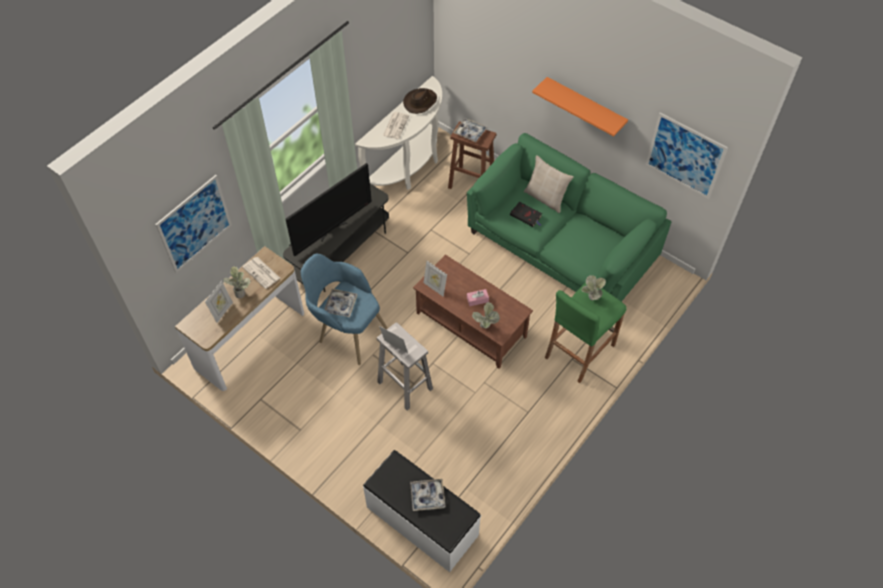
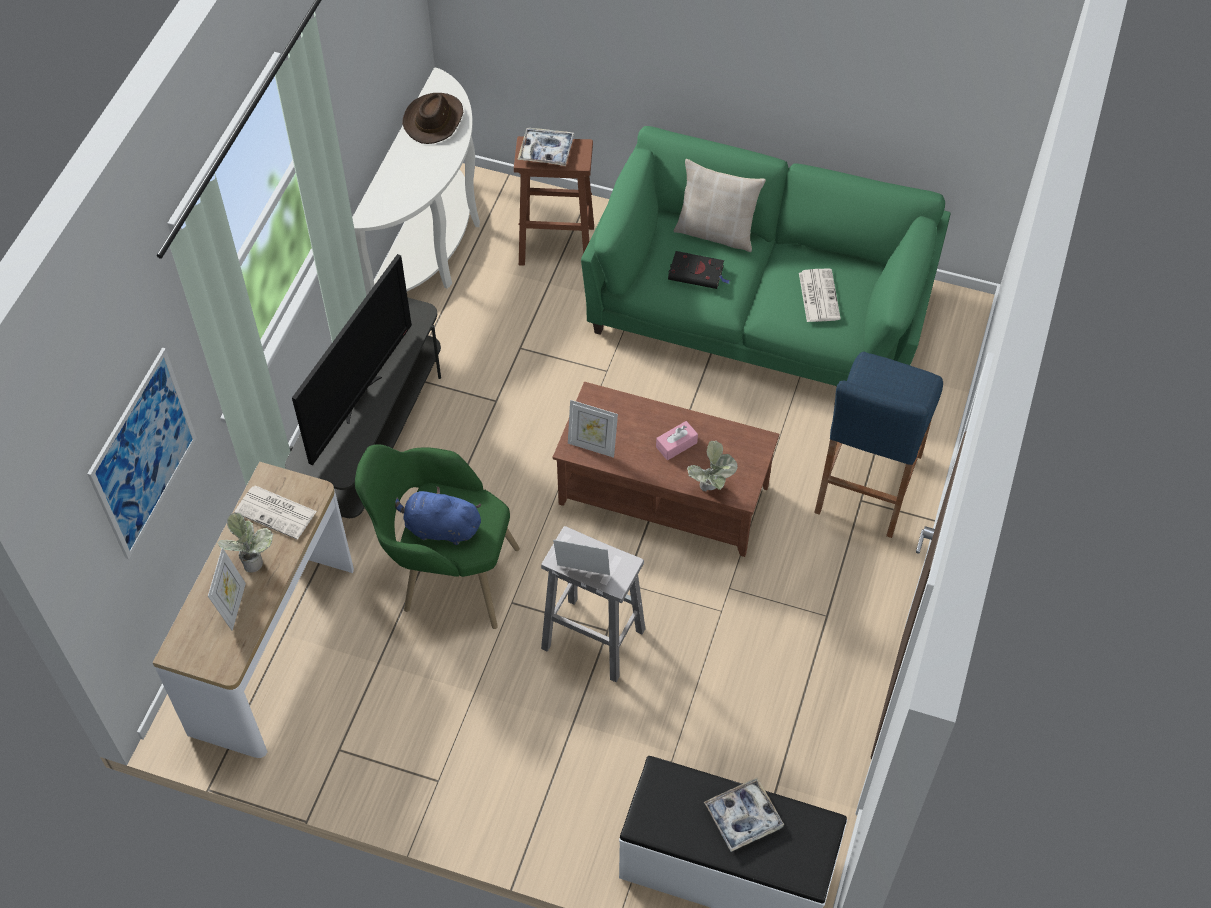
camera: 20 degrees left, 0 degrees up
blue armchair [301,254,388,365] -> green armchair [355,444,520,629]
tray [324,289,357,317] -> blue plush toy [395,487,481,545]
newspaper [383,112,409,139] -> newspaper moved to [799,268,841,322]
orange shelf [532,77,628,136] -> none
green stool [545,282,627,383] -> blue stool [814,352,943,538]
potted plant [581,275,606,301] -> none
picture [645,113,728,199] -> none

